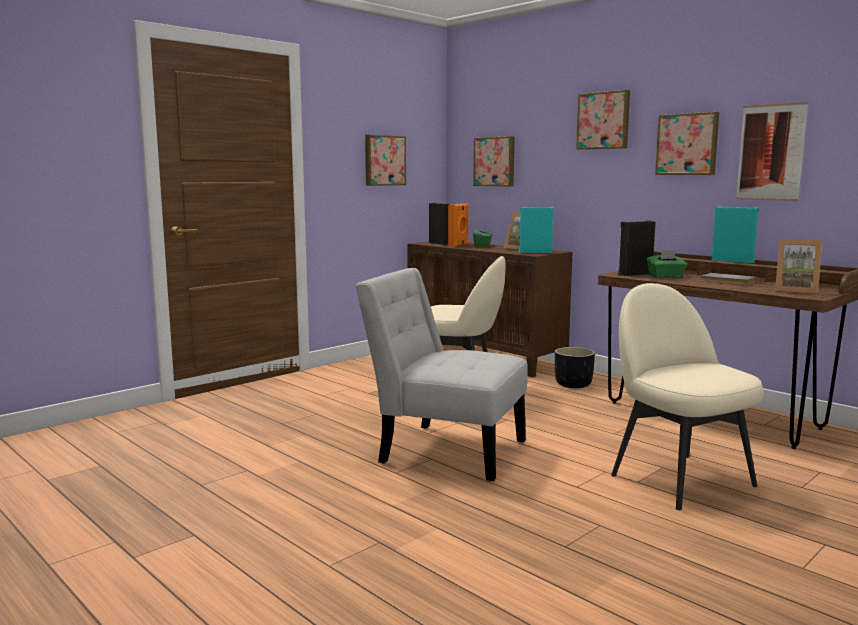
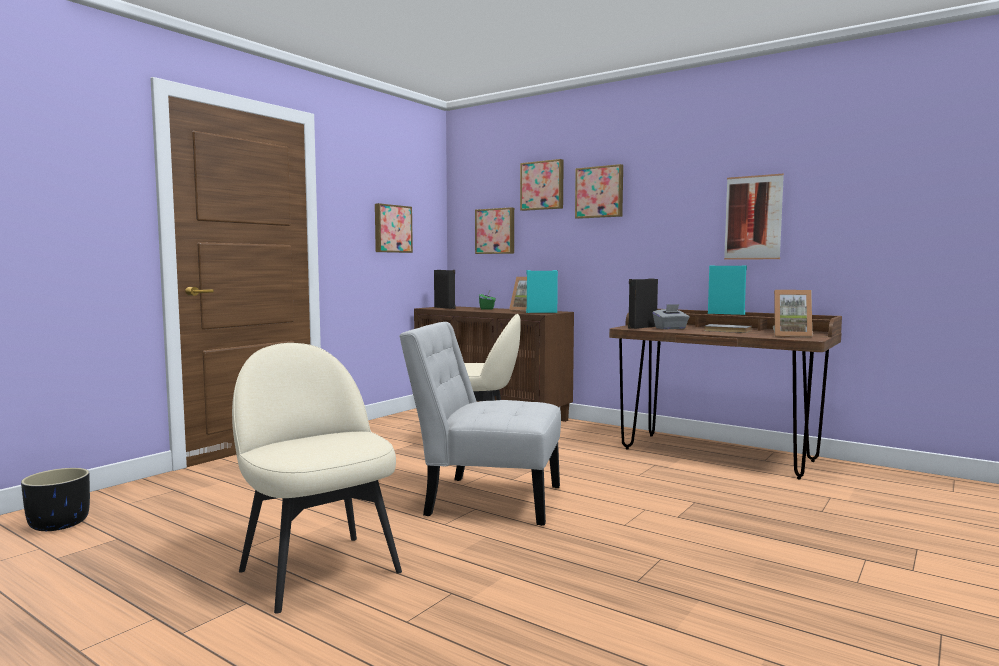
camera: 10 degrees left, 5 degrees down
orange speaker [448,203,469,247] -> none
black planter [555,347,595,388] -> black planter moved to [21,468,90,531]
beige chair [611,283,764,510] -> beige chair moved to [232,343,402,613]
green tissue box [647,250,687,278] -> grey tissue box [653,304,689,329]
picture [655,112,719,175] -> picture moved to [520,159,564,211]

